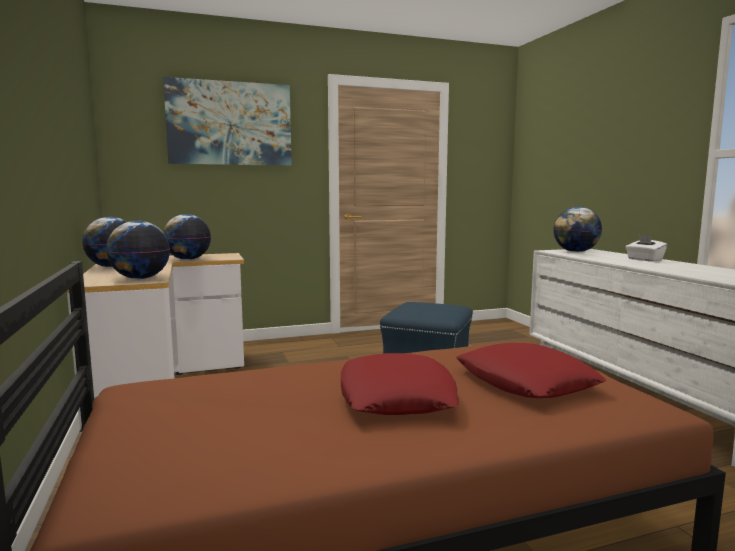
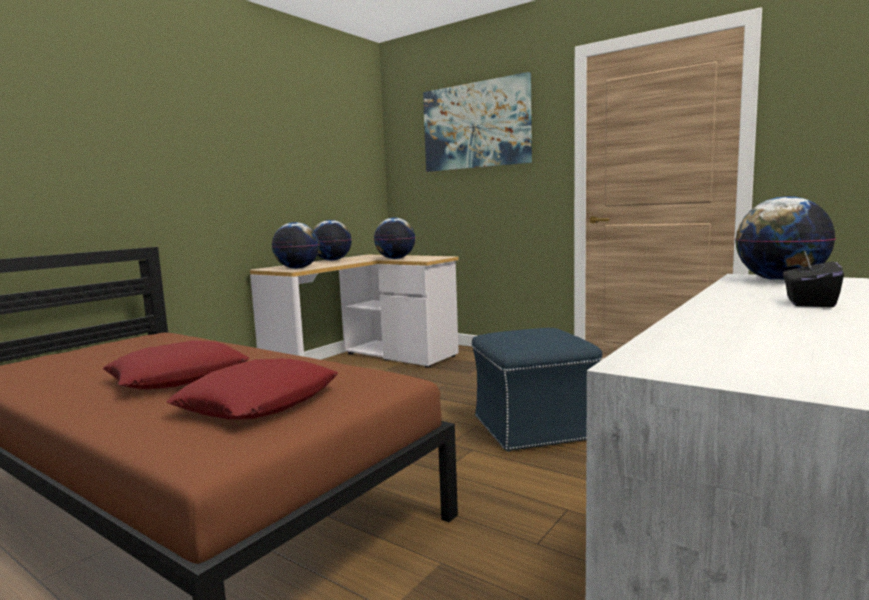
camera: 55 degrees right, 0 degrees up
white tissue box [626,234,667,262] -> black tissue box [783,249,844,307]

